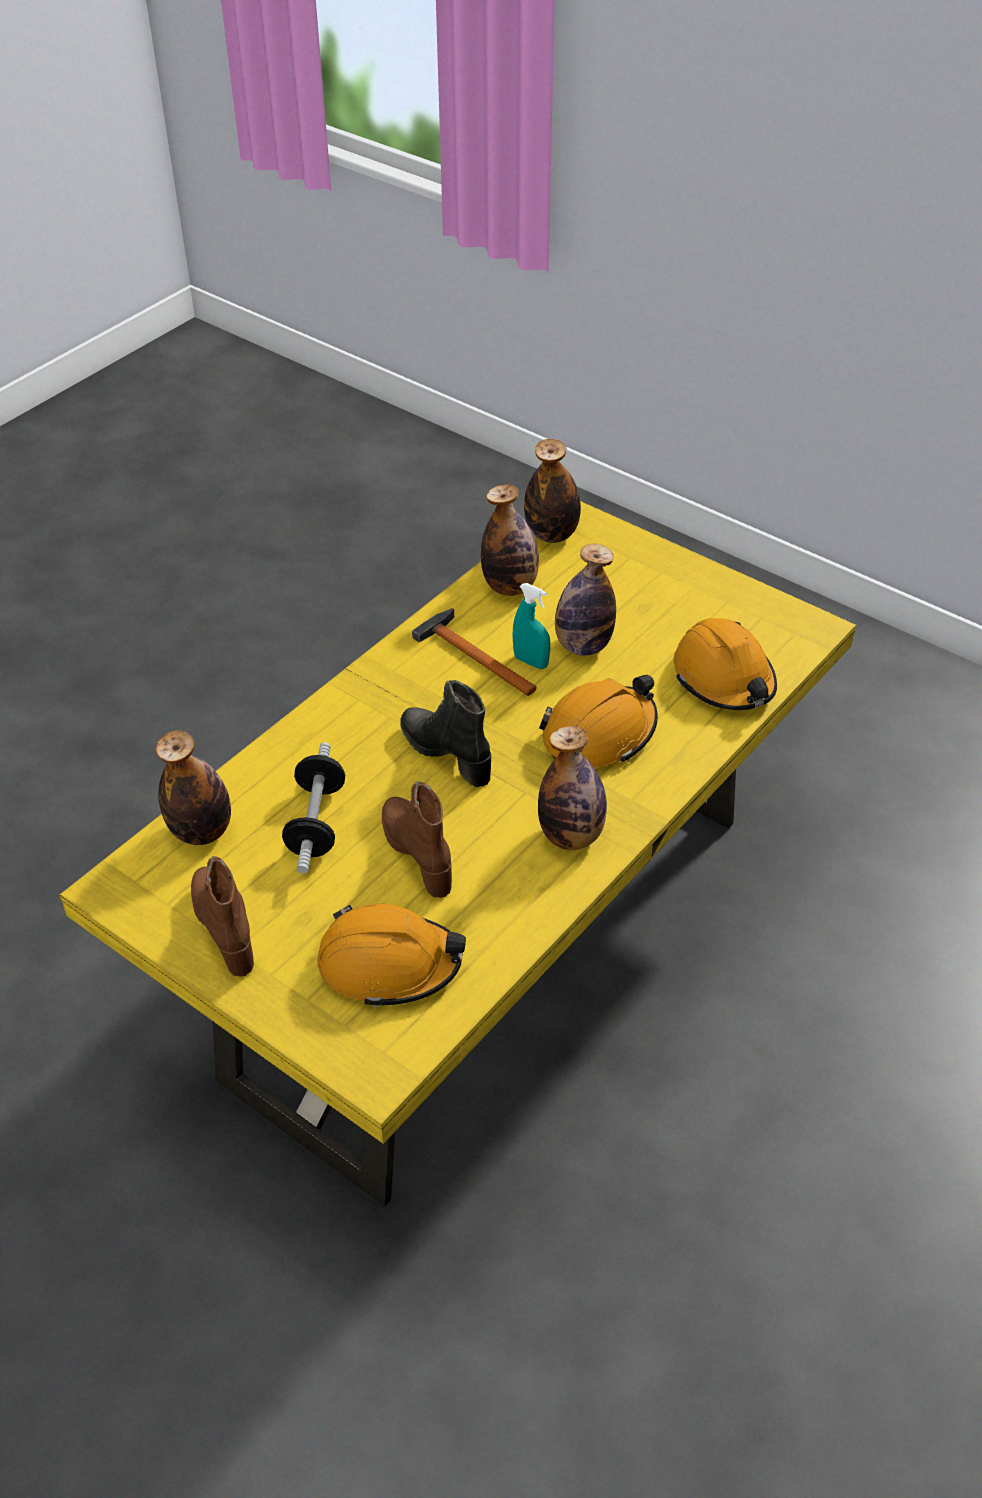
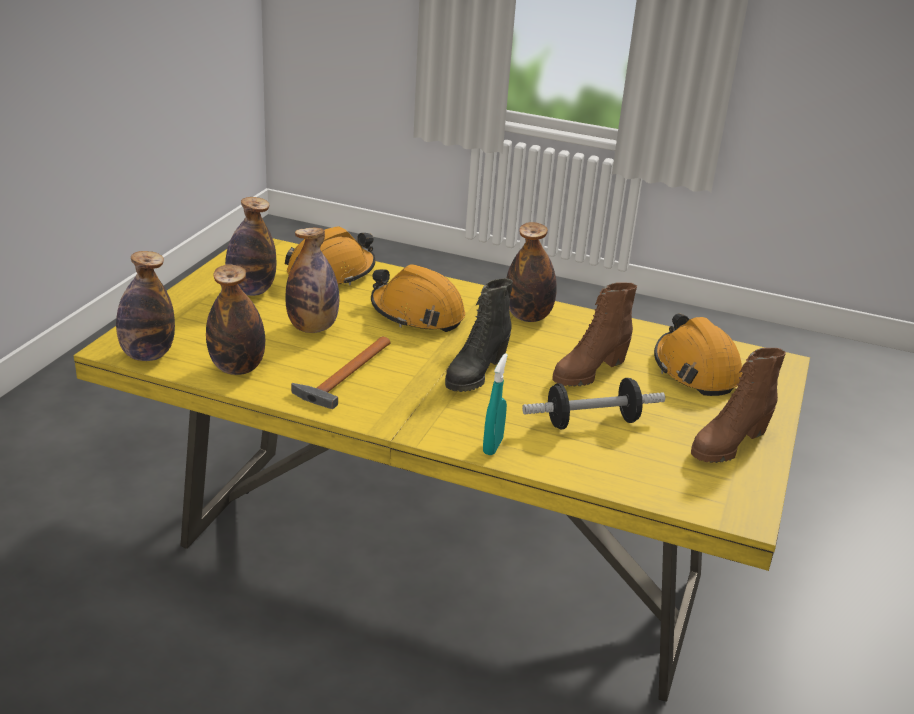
camera: 110 degrees left, 15 degrees down
bottle [156,730,231,845] -> bottle moved to [225,197,276,296]
turquoise spray bottle [512,583,550,669] -> turquoise spray bottle moved to [483,353,508,455]

